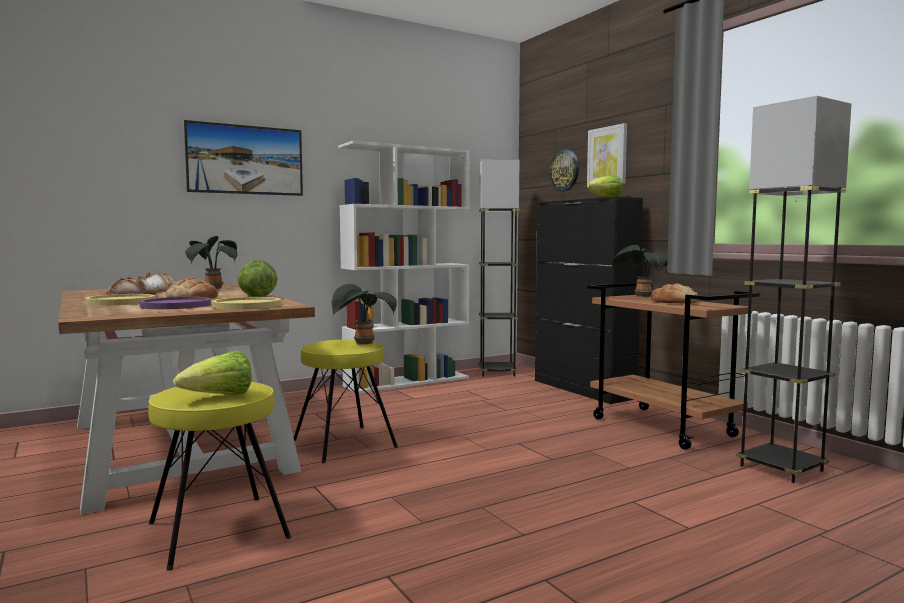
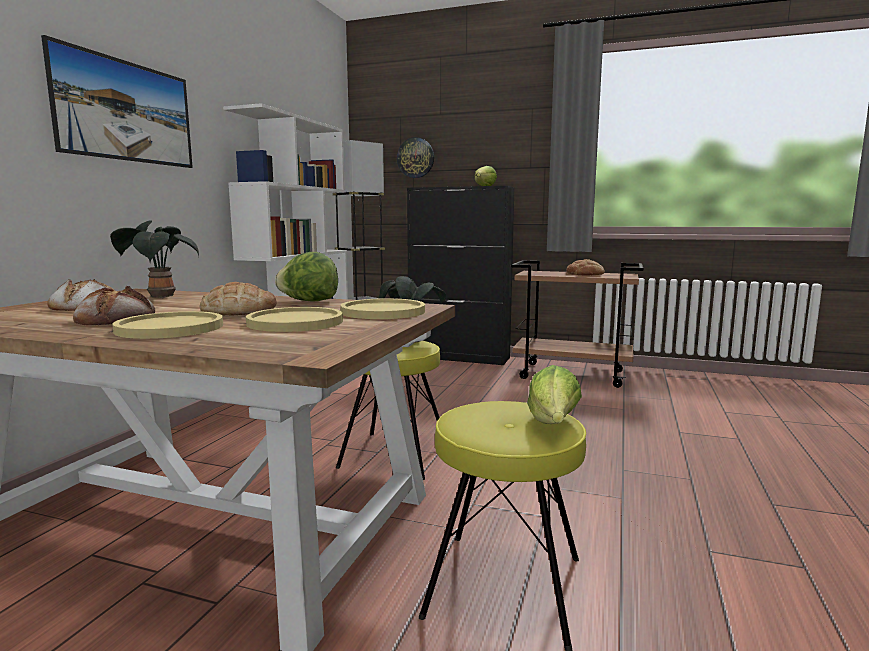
camera: 40 degrees left, 5 degrees up
purple plate [140,297,211,309] -> yellow plate [246,307,343,332]
picture [587,123,627,184] -> none
potted plant [611,245,668,298] -> none
grey floor lamp [736,96,852,483] -> none

